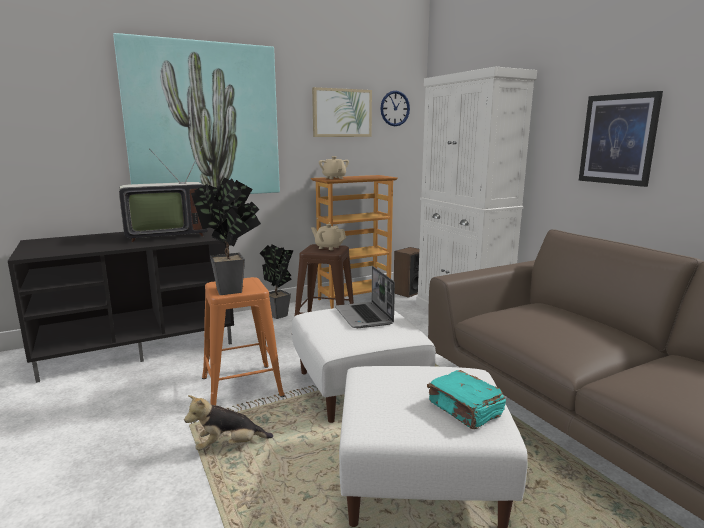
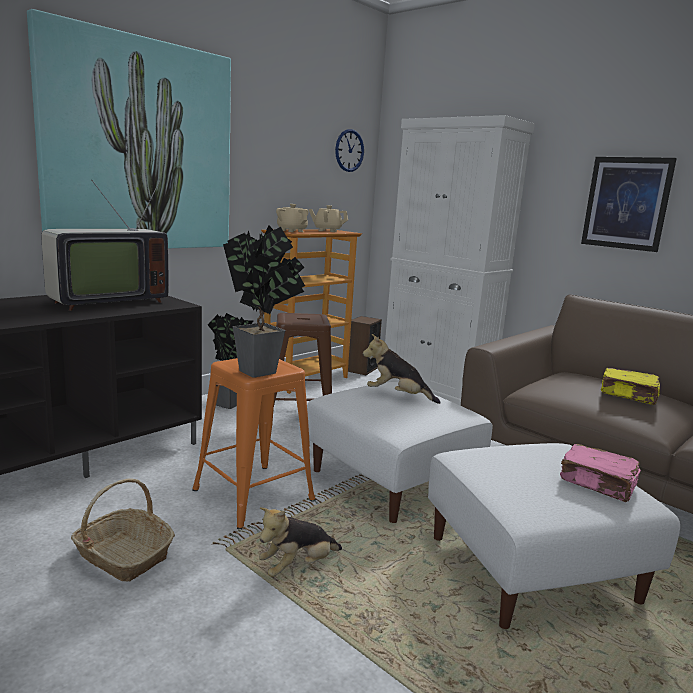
camera: 20 degrees left, 0 degrees up
beige teapot [311,224,346,250] -> beige teapot moved to [309,205,348,232]
picture [312,87,372,137] -> none
laptop [335,266,395,328] -> plush toy [363,334,440,404]
turquoise book [427,370,506,429] -> pink book [560,444,641,502]
none -> basket [71,478,175,582]
none -> yellow book [601,368,660,405]

